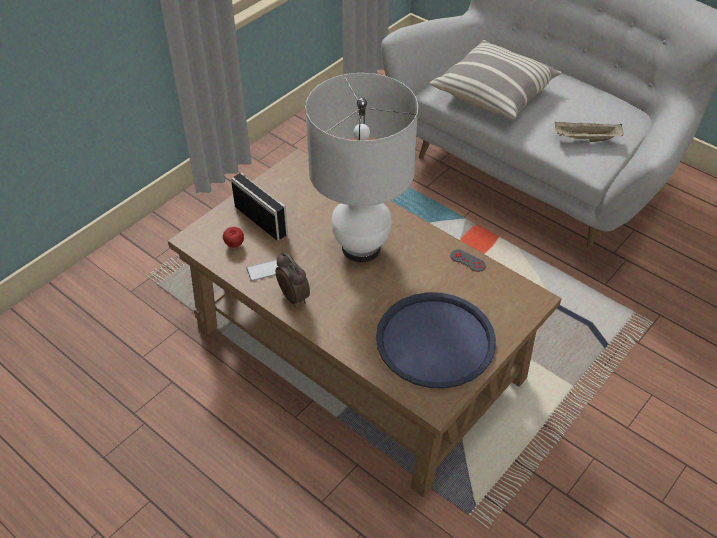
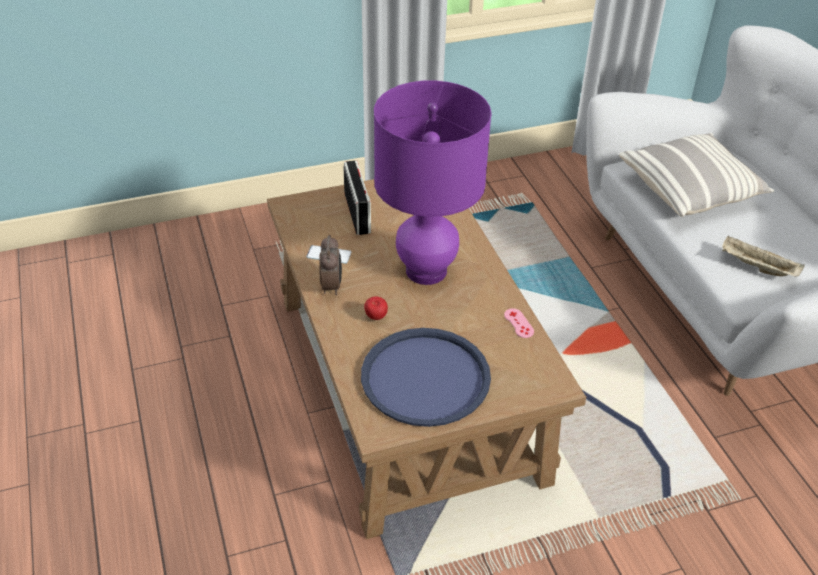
camera: 30 degrees right, 5 degrees down
apple [223,227,244,248] -> apple moved to [364,296,388,320]
white table lamp [305,73,418,262] -> purple table lamp [374,80,492,285]
grey game controller [450,249,486,272] -> pink game controller [504,308,534,338]

